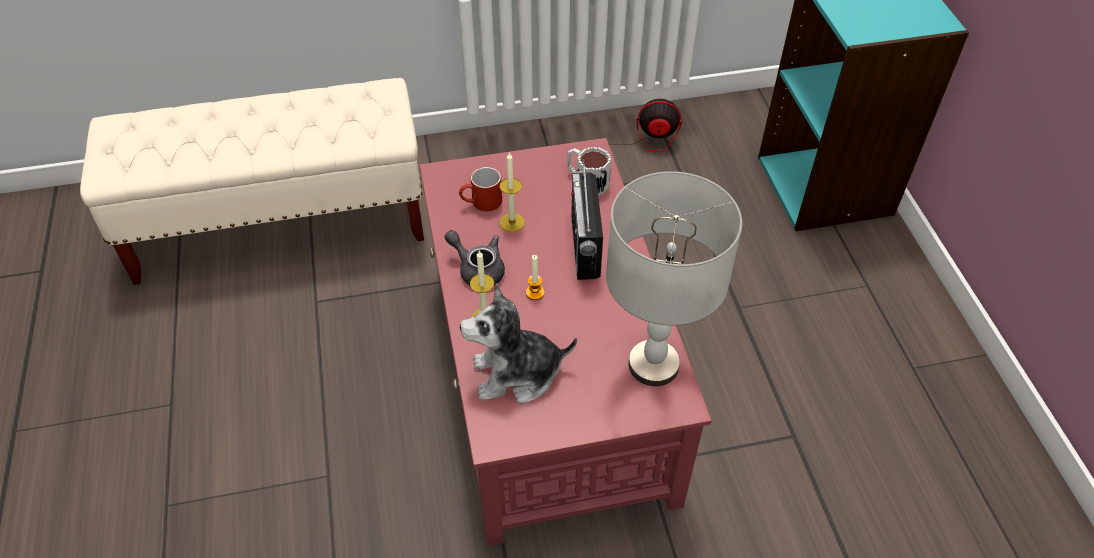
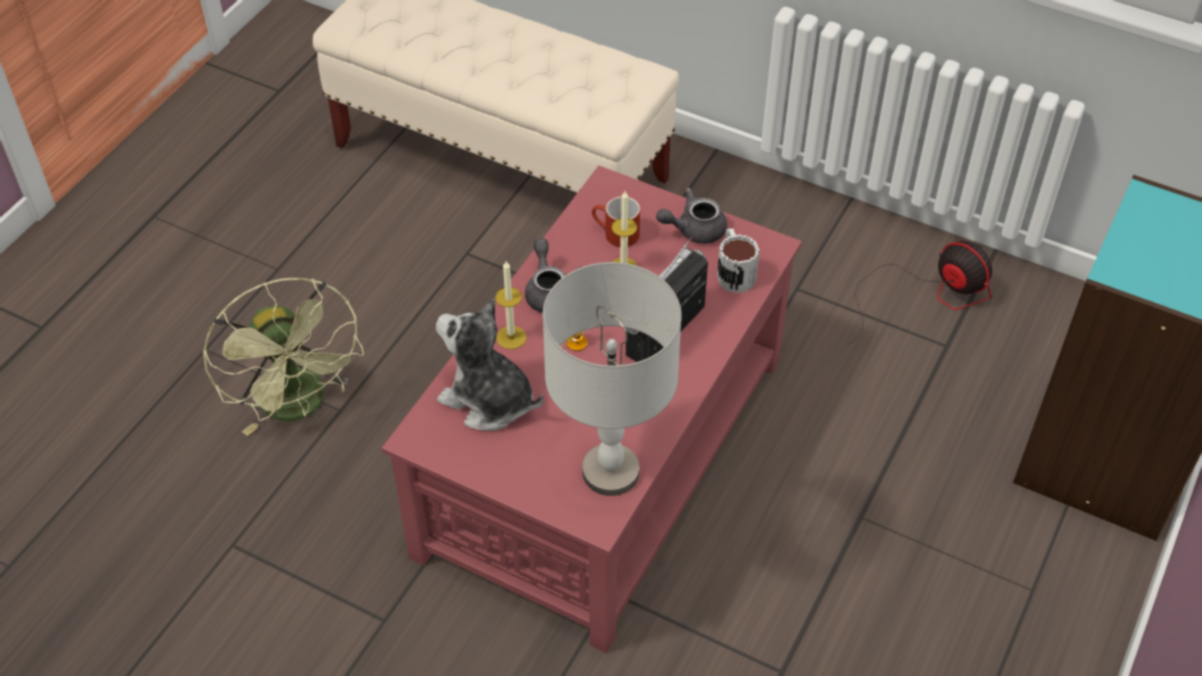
camera: 40 degrees right, 0 degrees up
none -> green fan [203,278,364,436]
none -> grey teapot [656,188,727,244]

